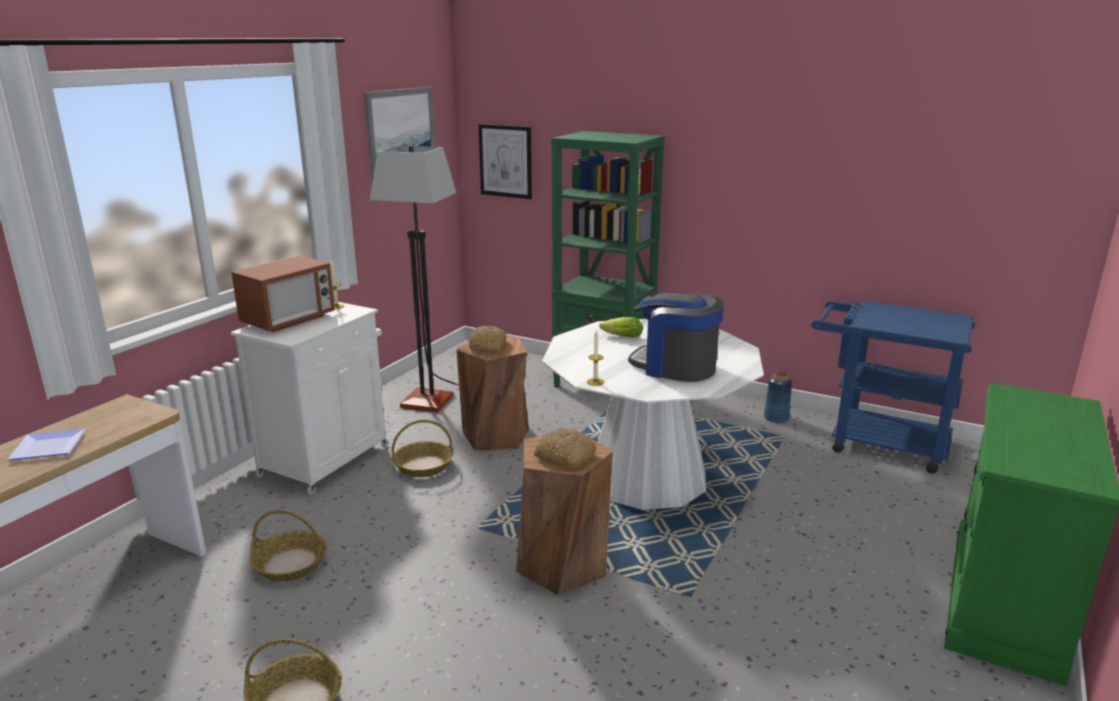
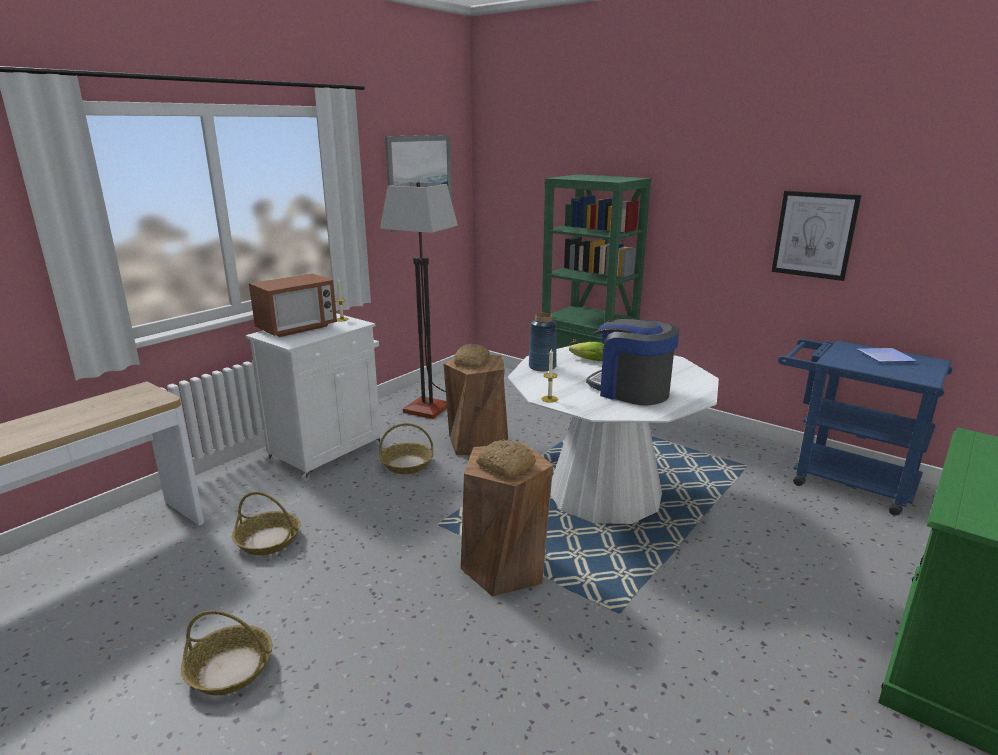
camera: 10 degrees right, 0 degrees up
plate [7,429,86,461] -> plate moved to [857,348,917,362]
picture [479,124,532,199] -> picture moved to [772,191,861,281]
blue vase [764,371,792,423] -> blue vase moved to [529,313,557,371]

